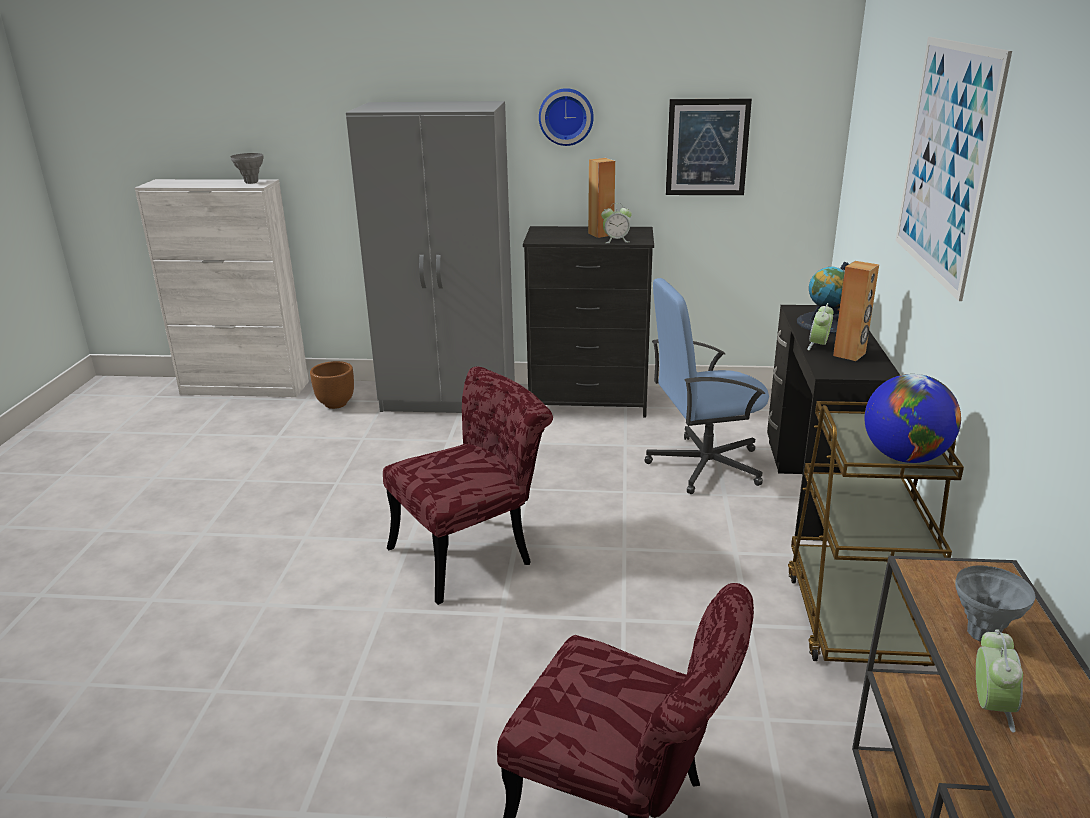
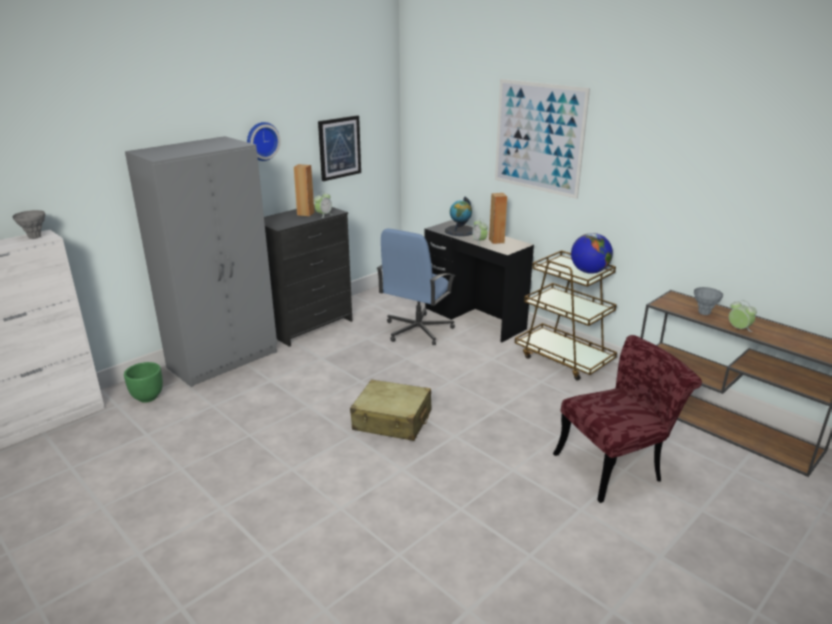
camera: 50 degrees left, 0 degrees up
brown planter [310,361,354,409] -> green planter [124,362,163,403]
red chair [383,366,553,605] -> beige suitcase [350,379,431,441]

